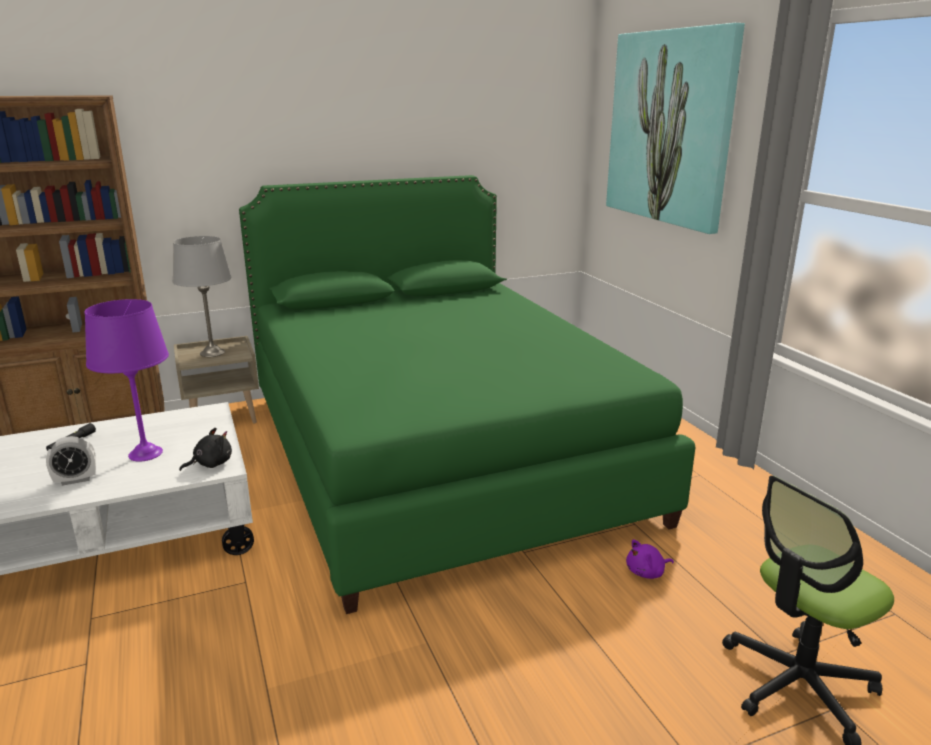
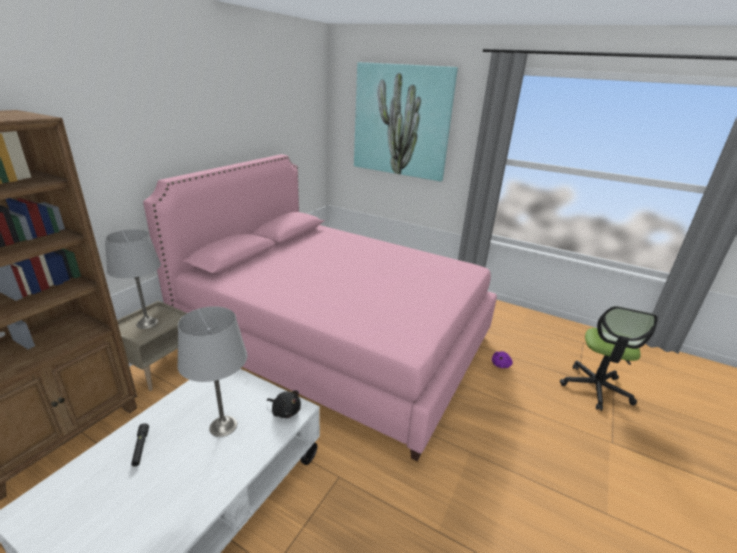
camera: 40 degrees left, 5 degrees up
alarm clock [46,436,96,486] -> none
purple table lamp [84,299,169,461] -> grey table lamp [177,306,247,437]
black plush toy [179,428,232,471] -> black plush toy turned 105 degrees clockwise [267,390,301,418]
green bed [239,175,695,614] -> pink bed [143,154,497,461]

